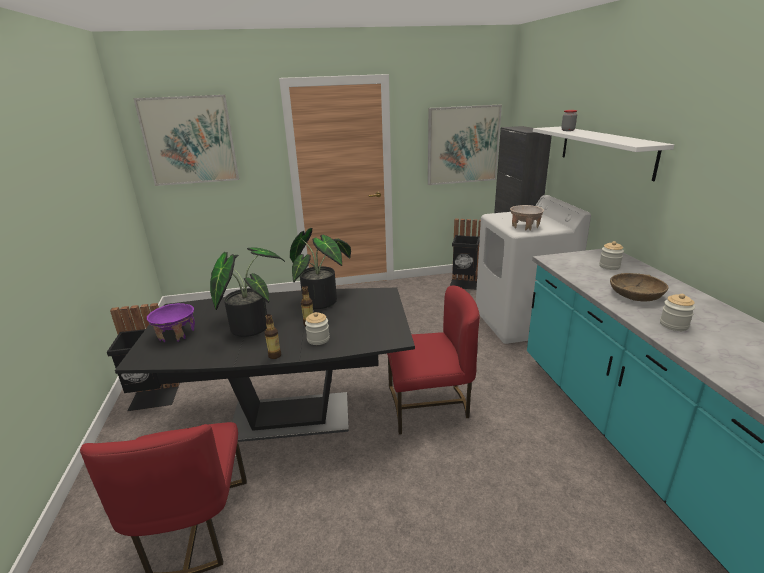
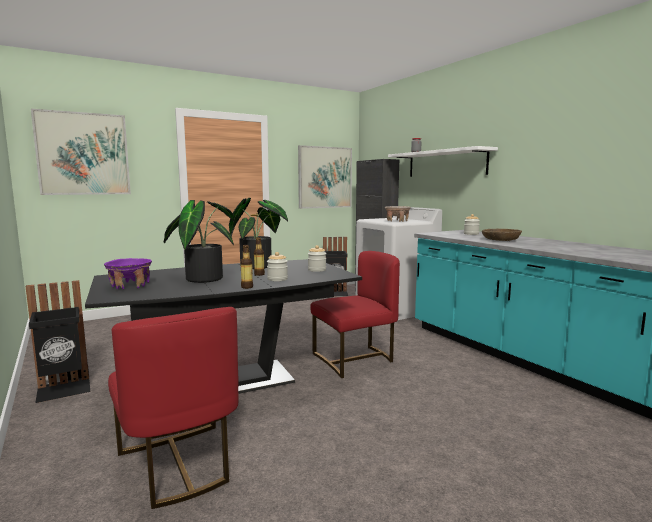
camera: 20 degrees left, 15 degrees down
jar [660,294,695,331] -> jar moved to [308,245,326,272]

